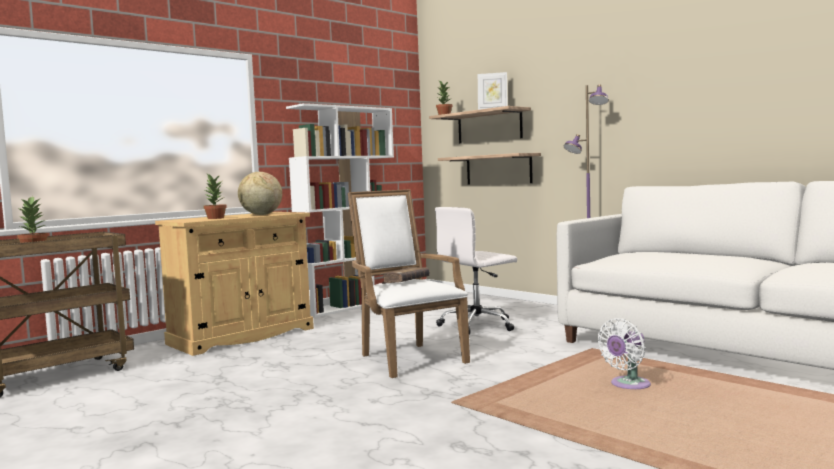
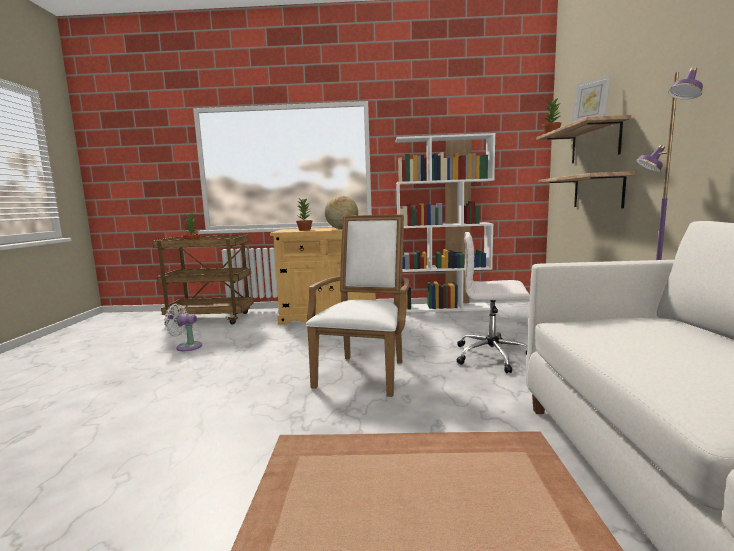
camera: 45 degrees right, 5 degrees up
brown book [381,267,430,284] -> none
white fan [597,318,651,389] -> white fan moved to [164,304,202,351]

